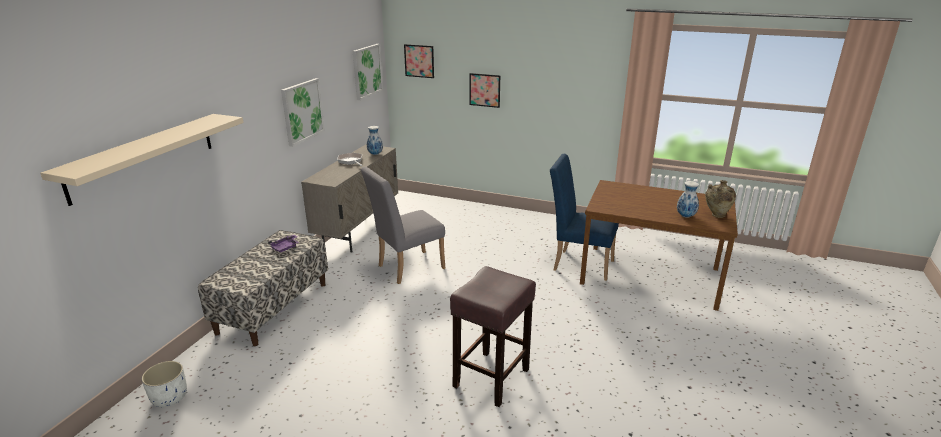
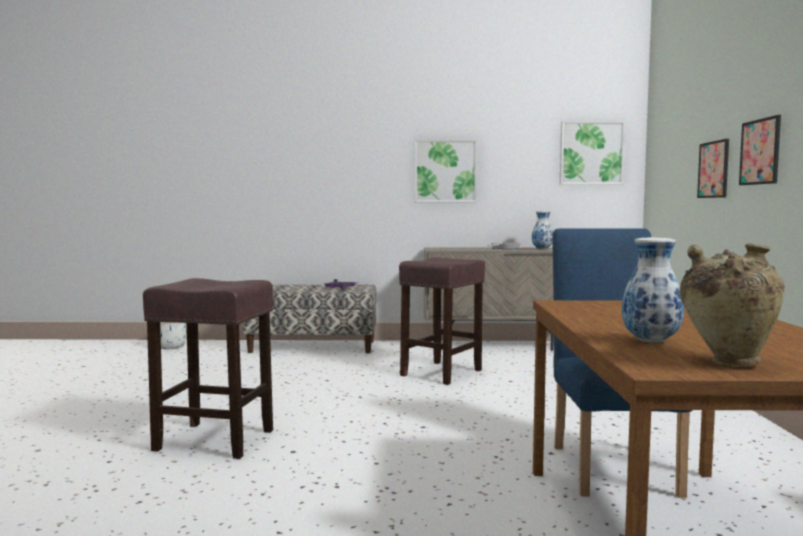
camera: 70 degrees right, 20 degrees down
beige shelf [40,114,243,206] -> none
grey chair [361,167,445,284] -> brown stool [399,257,485,385]
picture [404,44,434,78] -> picture moved to [739,115,781,185]

